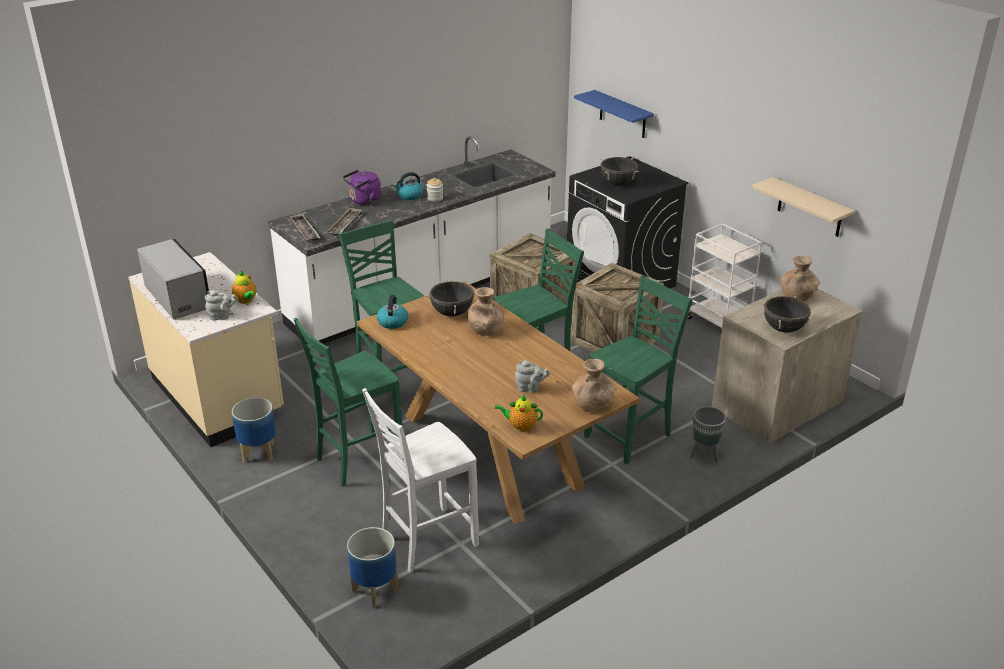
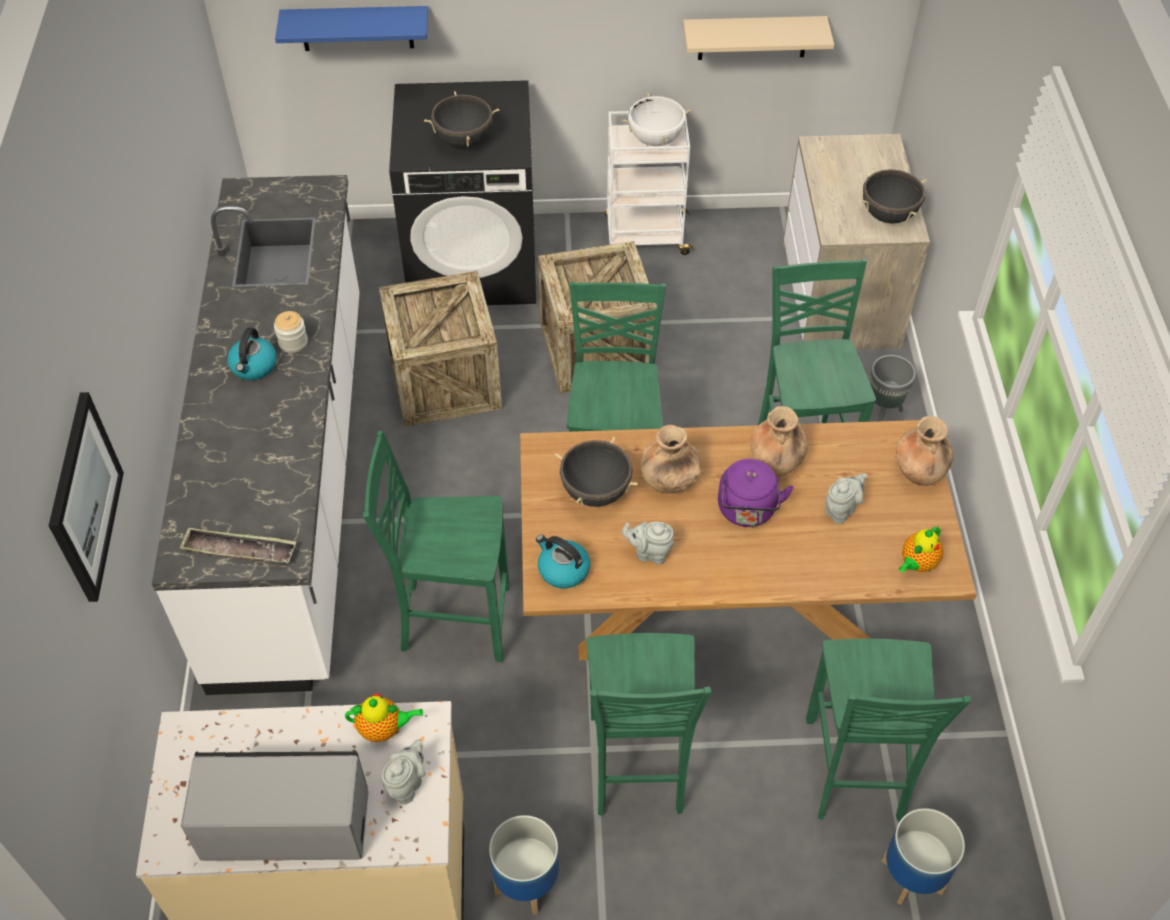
camera: 55 degrees left, 20 degrees up
tray [327,207,362,236] -> none
purple kettle [343,170,381,205] -> purple kettle moved to [718,459,794,527]
white chair [362,388,479,573] -> green chair [806,638,971,822]
brown vase [781,256,820,301] -> brown vase moved to [750,406,808,476]
none -> picture [49,392,124,602]
none -> white cooking pot [622,93,692,146]
none -> grey teapot [622,522,674,564]

